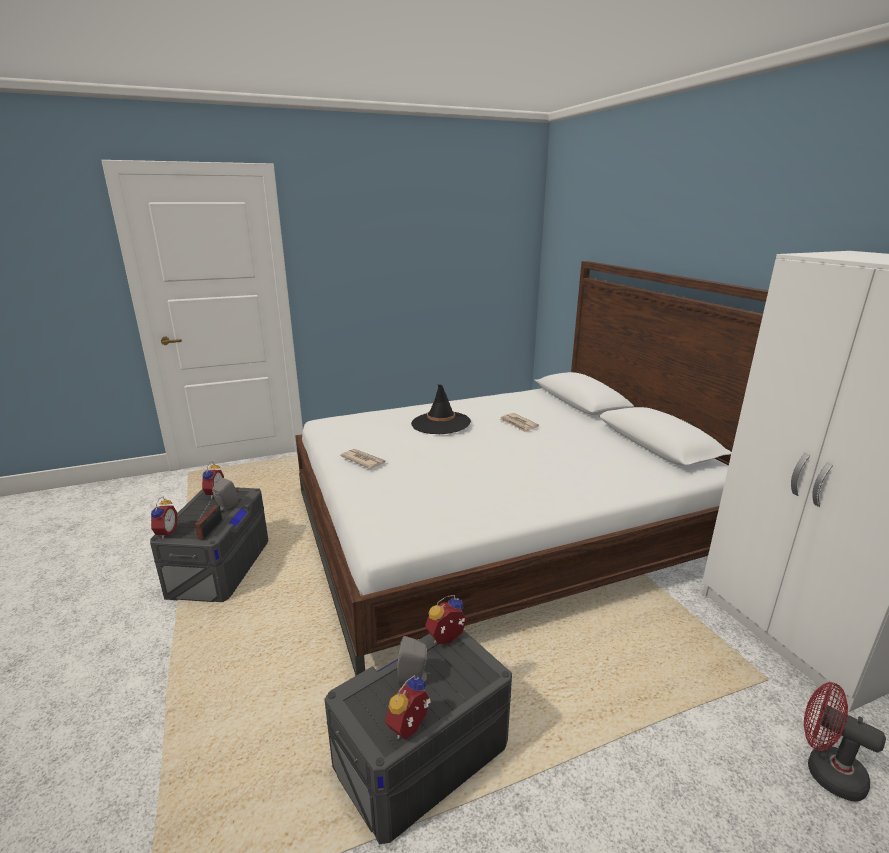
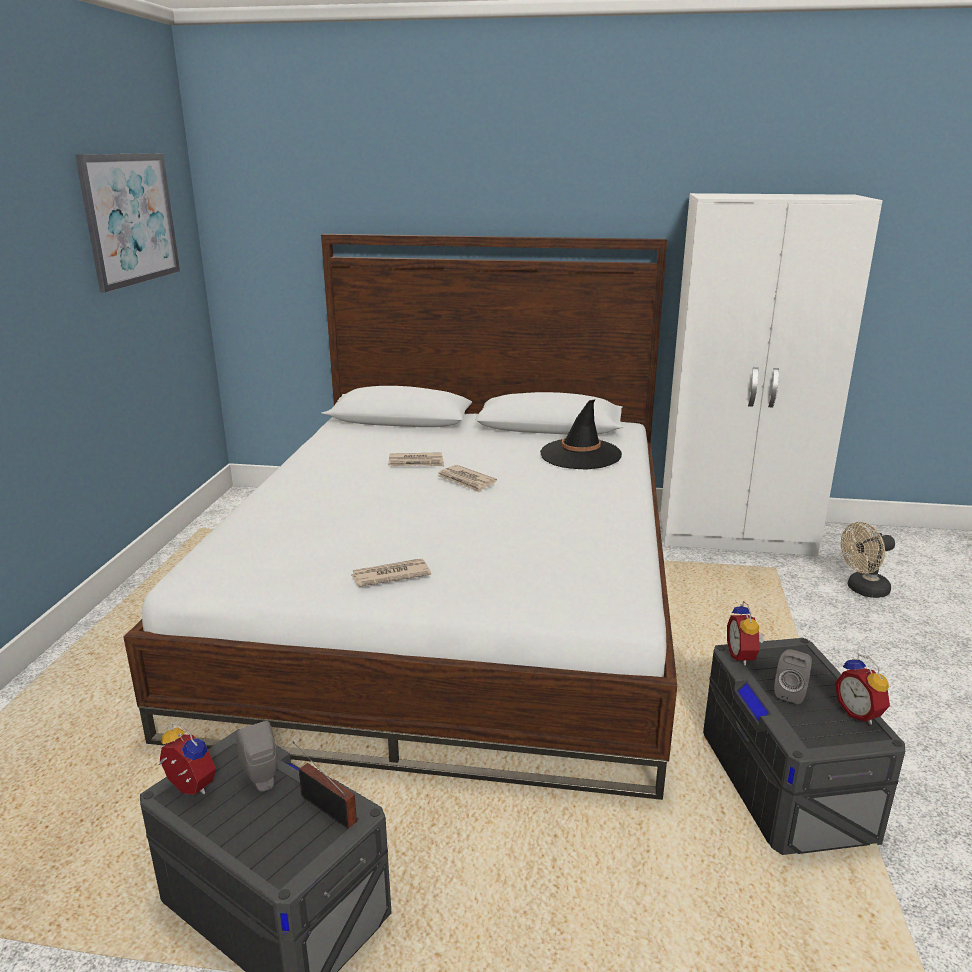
camera: 60 degrees left, 0 degrees up
alarm clock [151,496,177,539] -> none
black hat [411,384,471,434] -> black hat moved to [540,399,622,470]
red fan [804,682,886,801] -> beige fan [841,522,895,598]
none -> picture [75,153,180,293]
none -> newspaper [438,465,497,492]

